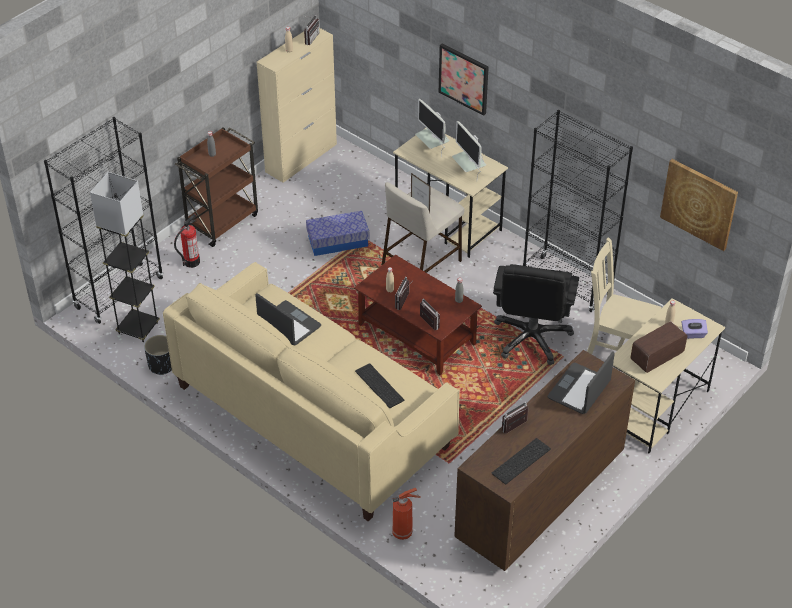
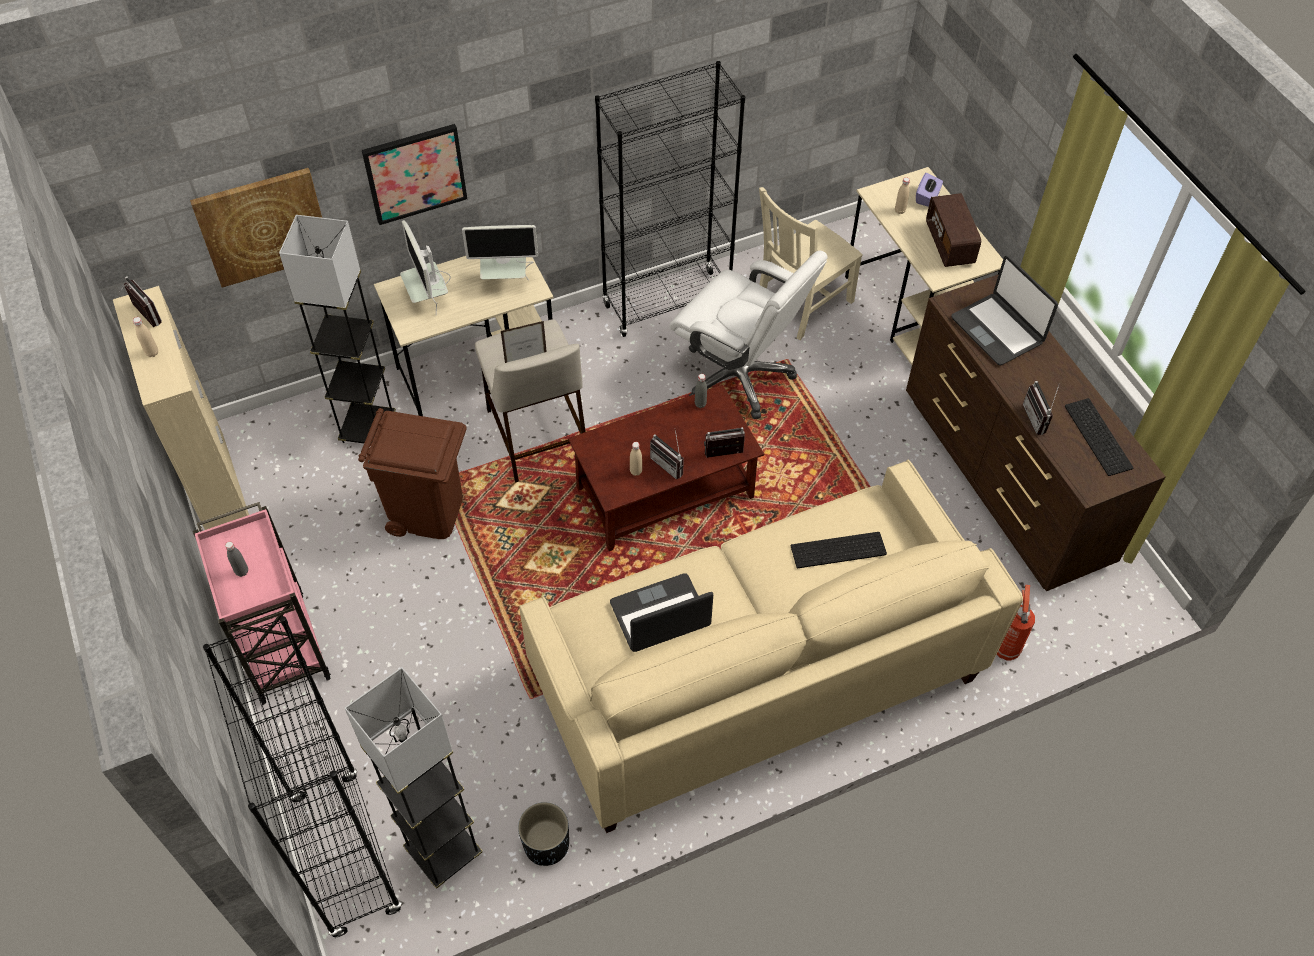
camera: 65 degrees left, 10 degrees up
fire extinguisher [174,214,200,268] -> none
brown cart [175,127,258,247] -> pink cart [193,502,331,705]
storage box [306,211,369,256] -> brown trash can [358,408,467,539]
monitor [415,99,450,157] -> monitor turned 75 degrees clockwise [400,220,451,316]
black office chair [493,264,579,365] -> white office chair [670,251,828,419]
picture [660,159,738,251] -> picture moved to [190,168,322,288]
none -> grey floor lamp [279,215,396,443]

